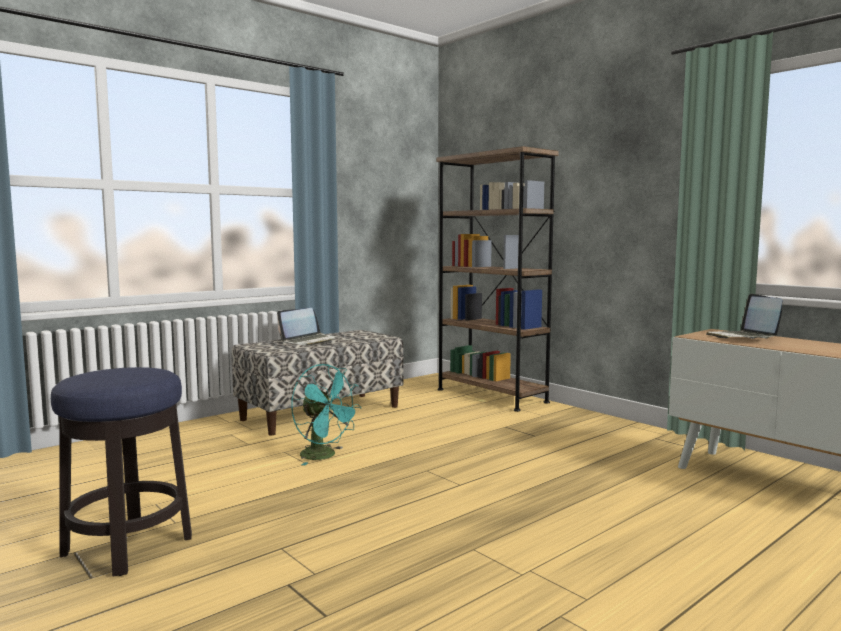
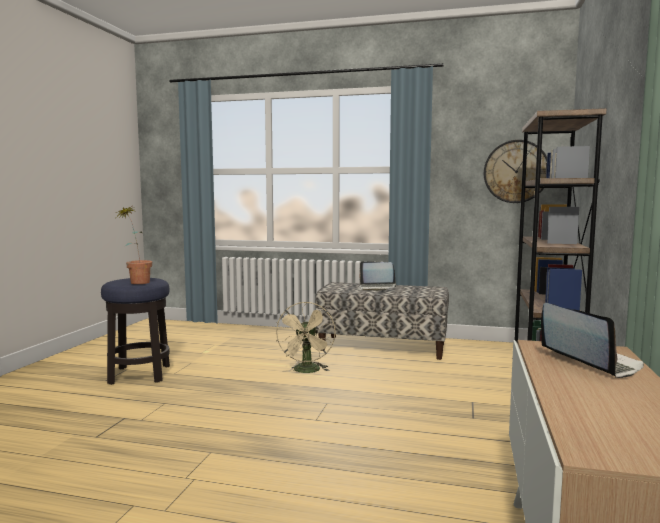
camera: 55 degrees right, 0 degrees up
turquoise fan [291,364,361,465] -> beige fan [276,302,335,373]
laptop [706,294,783,339] -> laptop turned 105 degrees clockwise [541,303,644,378]
none -> potted plant [116,207,152,284]
none -> wall clock [484,140,547,203]

